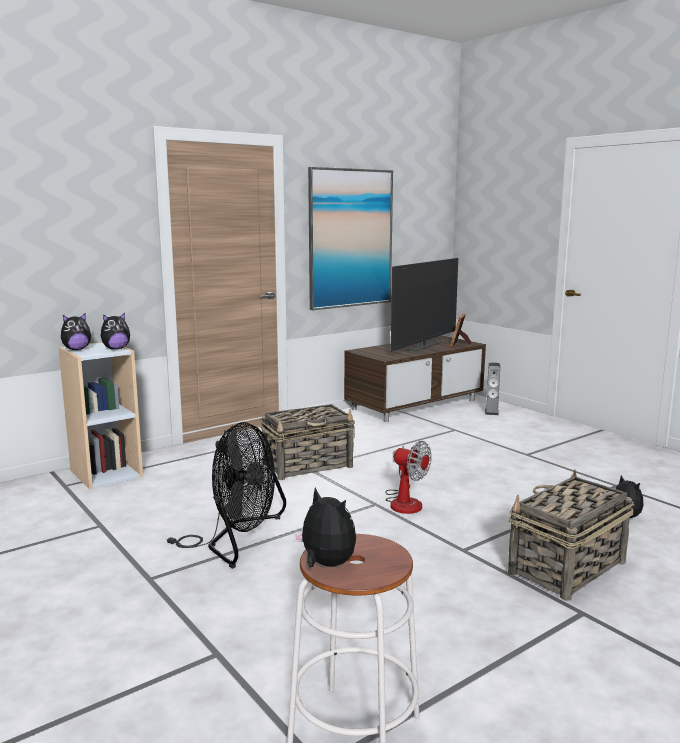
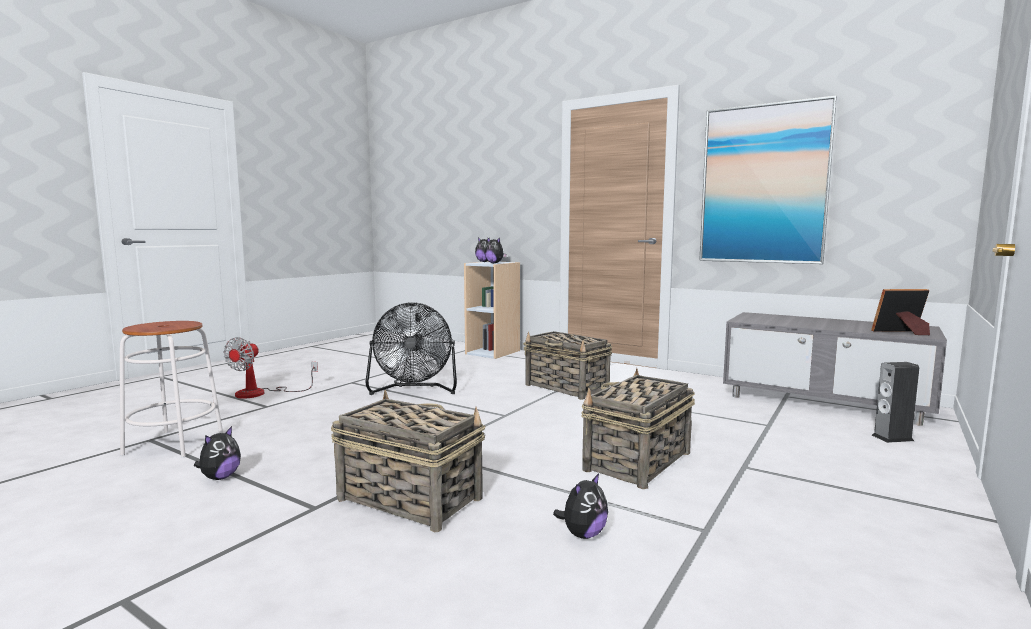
camera: 70 degrees right, 5 degrees down
plush toy [293,487,356,567] -> plush toy moved to [194,426,241,480]
brown tv stand [344,336,486,422] -> grey tv stand [723,312,947,426]
fan [385,441,432,514] -> fan moved to [223,337,318,399]
television [391,258,458,352] -> none
none -> basket [581,368,695,489]

